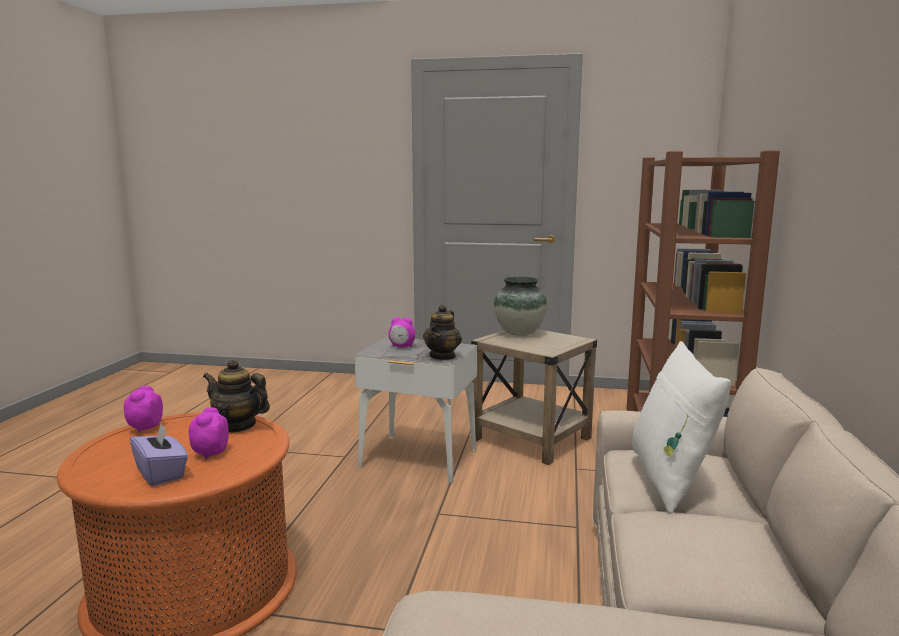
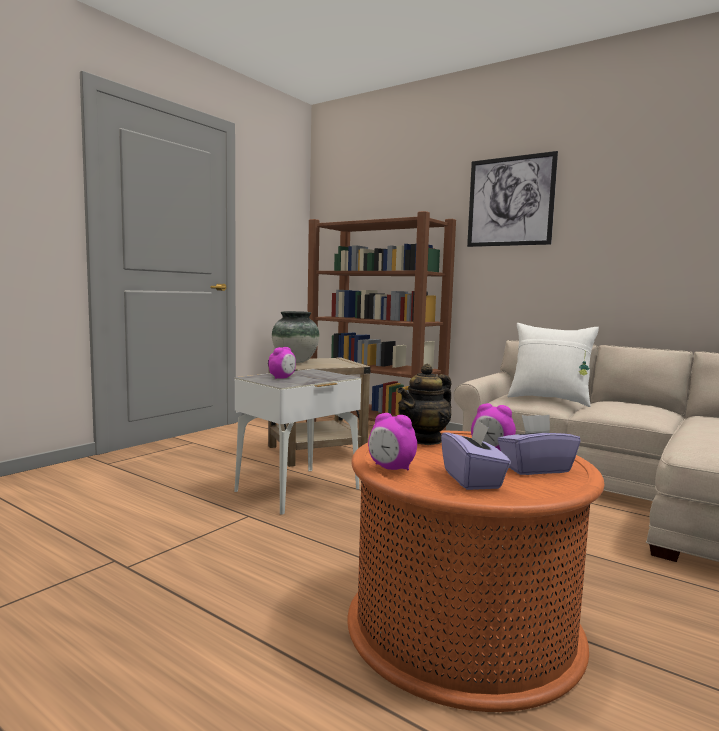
camera: 65 degrees left, 5 degrees down
teapot [423,304,462,360] -> none
none -> purple tissue box [441,420,511,490]
none -> picture [467,151,558,247]

